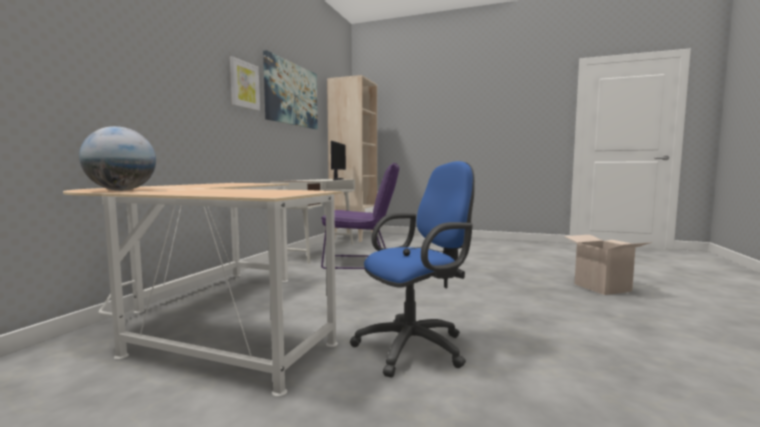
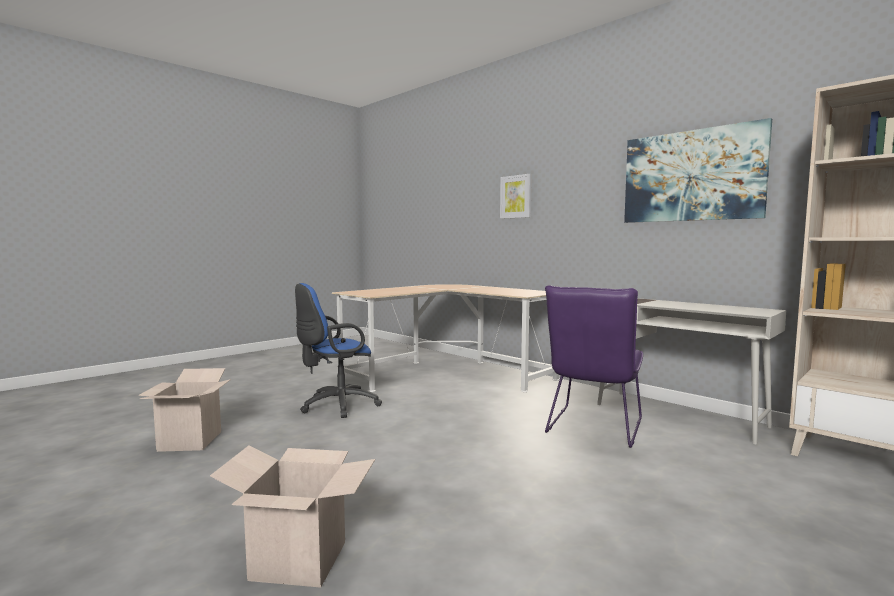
camera: 115 degrees right, 0 degrees up
globe [79,126,156,191] -> none
picture [230,56,260,111] -> picture moved to [500,174,532,219]
monitor [331,141,346,180] -> none
blue office chair [350,161,475,378] -> blue office chair turned 60 degrees clockwise [295,283,382,418]
none -> cardboard box [138,368,231,452]

